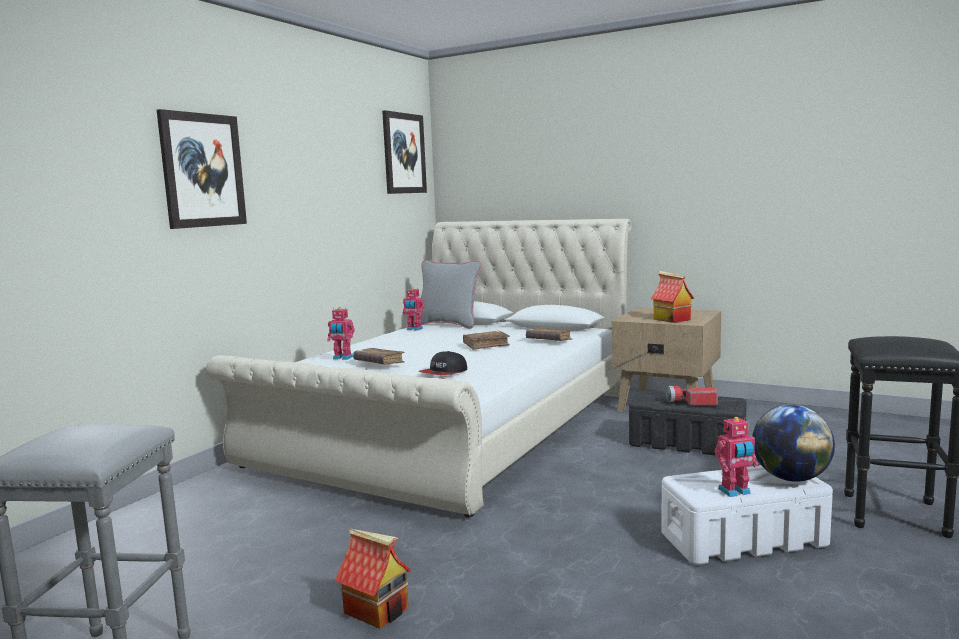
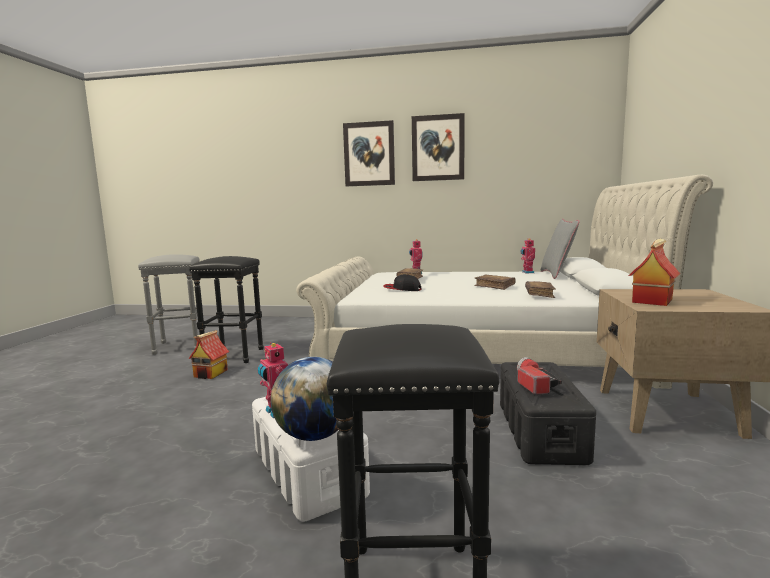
camera: 70 degrees right, 0 degrees up
picture [382,110,427,194] -> picture moved to [412,113,465,181]
none -> black stool [189,256,263,363]

